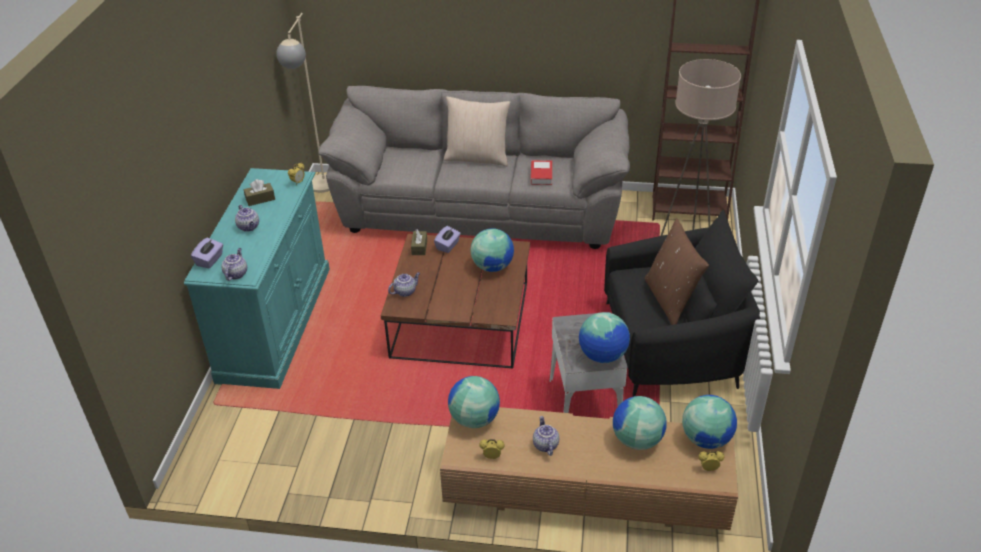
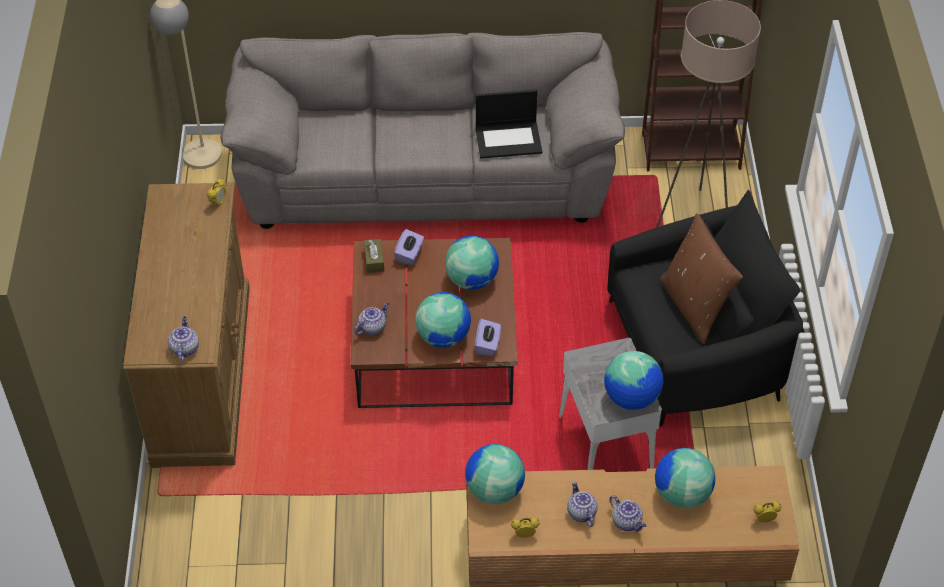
camera: 10 degrees left, 10 degrees up
turquoise cabinet [184,168,330,389] -> brown cabinet [123,183,250,468]
purple tissue box [191,237,223,269] -> purple tissue box moved to [475,319,501,356]
teapot [235,205,259,232] -> teapot moved to [609,495,647,531]
brown tissue box [244,179,275,206] -> none
beige pillow [444,96,510,166] -> none
book [531,160,552,185] -> laptop [475,90,542,158]
globe [682,395,737,449] -> globe moved to [415,292,471,348]

